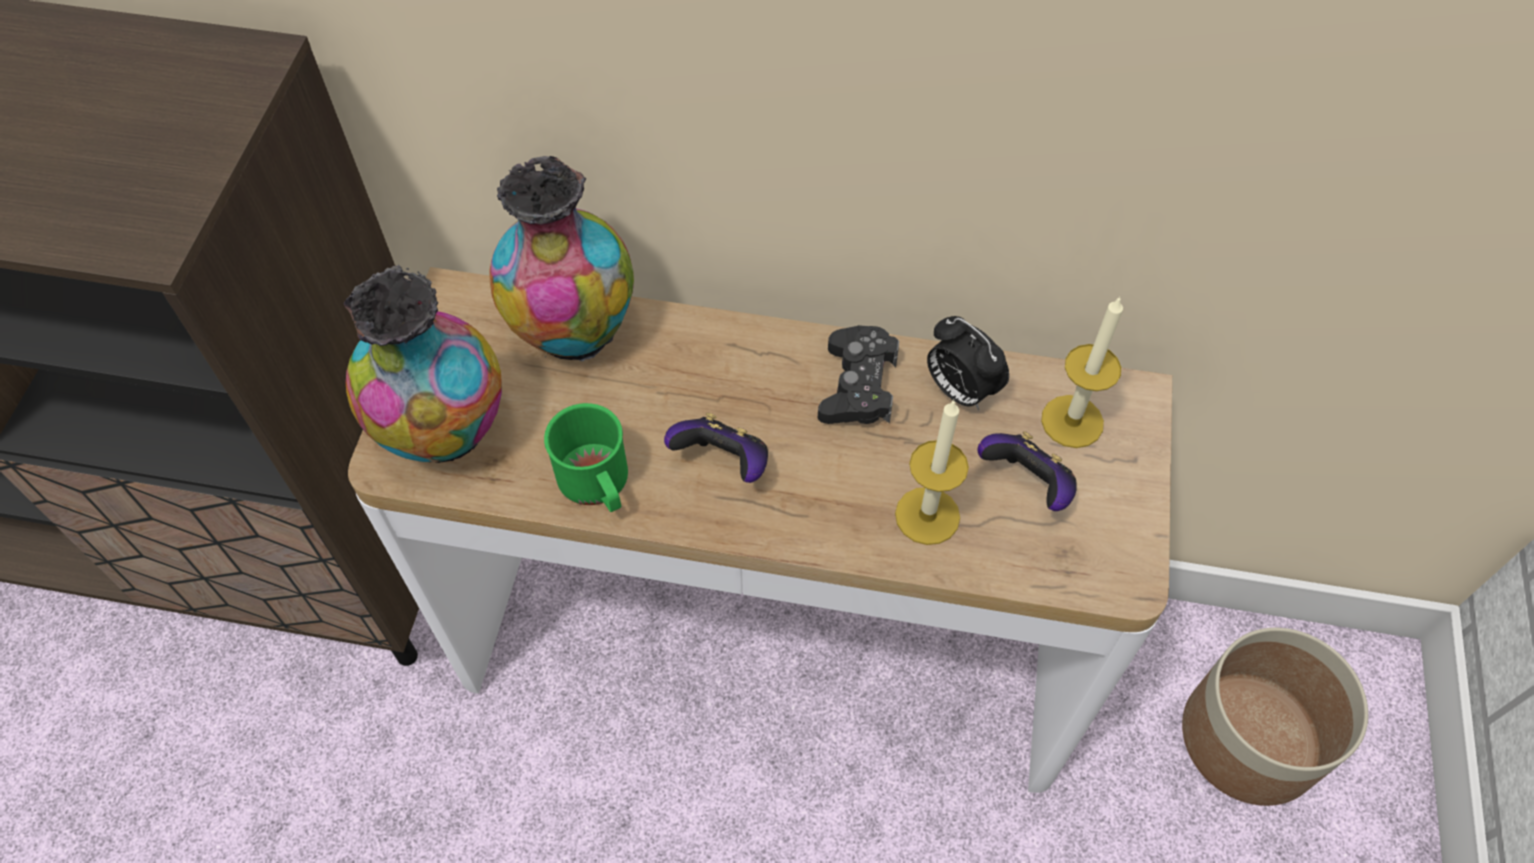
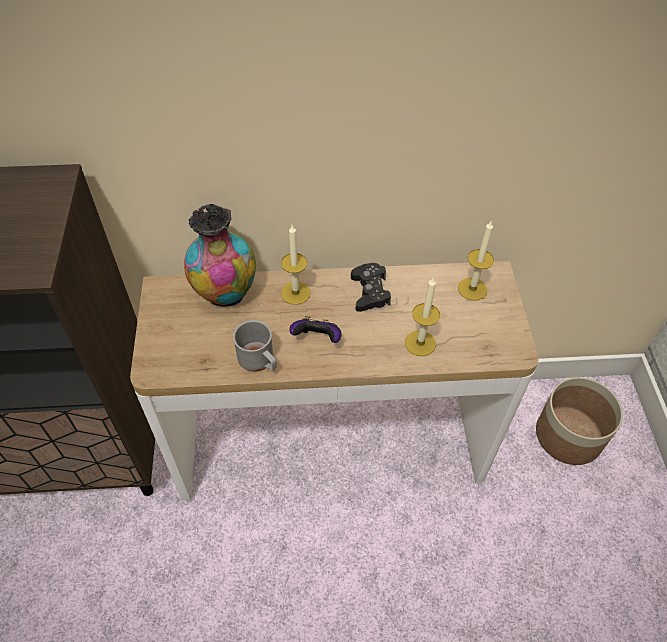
camera: 15 degrees left, 5 degrees down
vase [343,265,502,463] -> none
green mug [544,403,628,512] -> grey mug [233,320,277,372]
alarm clock [927,316,1009,410] -> none
game controller [977,431,1077,511] -> none
none -> candle [281,225,311,305]

